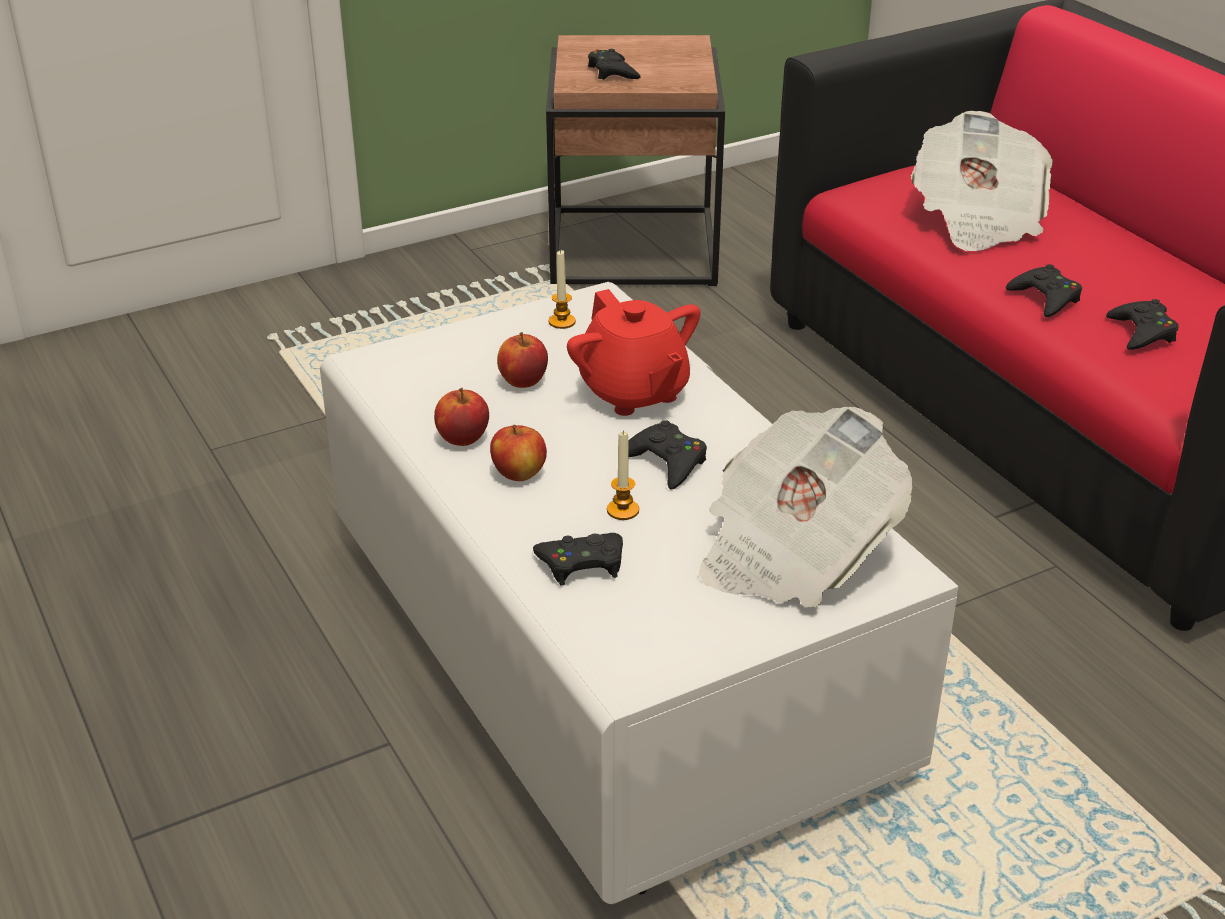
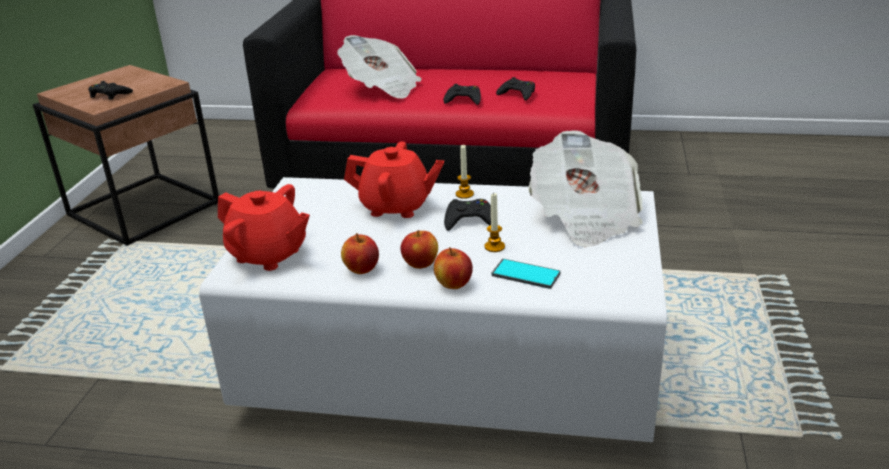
camera: 50 degrees left, 5 degrees down
apple [497,332,548,388] -> apple moved to [434,247,473,289]
black game controller [533,533,623,585] -> phone [492,259,561,289]
candle [549,249,576,329] -> candle moved to [456,145,474,199]
none -> red teapot [218,184,310,271]

